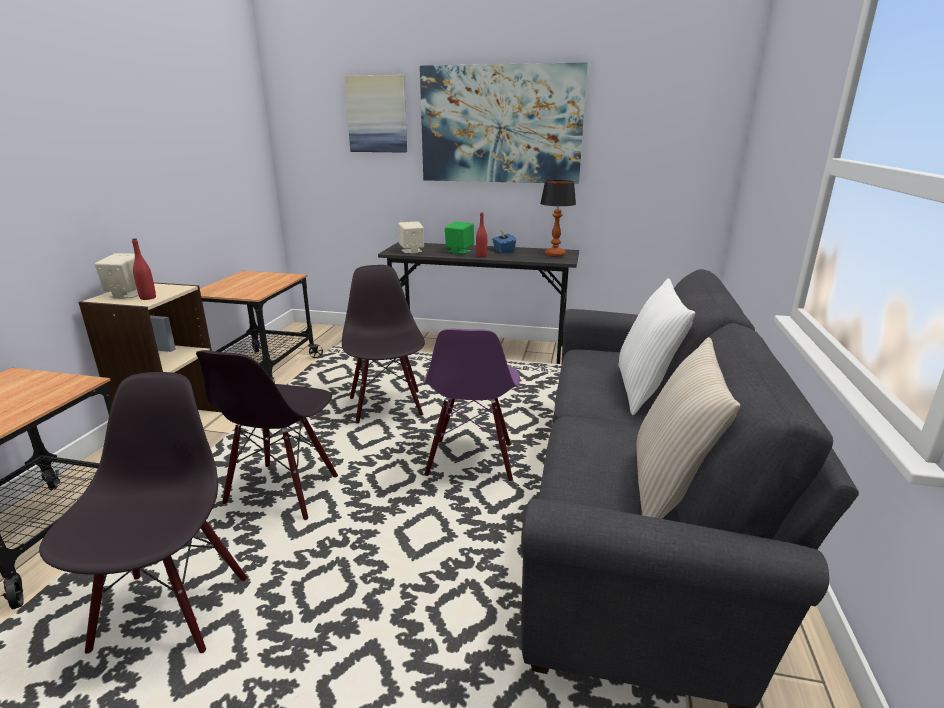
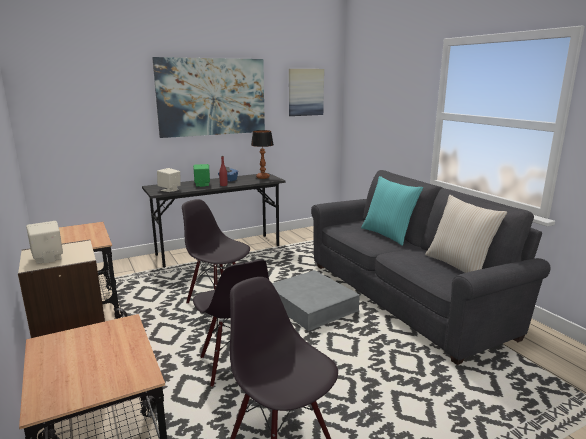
camera: 40 degrees left, 5 degrees down
red bottle [132,238,156,300] -> none
picture [344,75,407,153] -> picture moved to [289,69,324,116]
purple chair [424,329,520,482] -> grey storage box [272,270,360,331]
white pillow [618,278,695,415] -> turquoise pillow [361,176,423,246]

